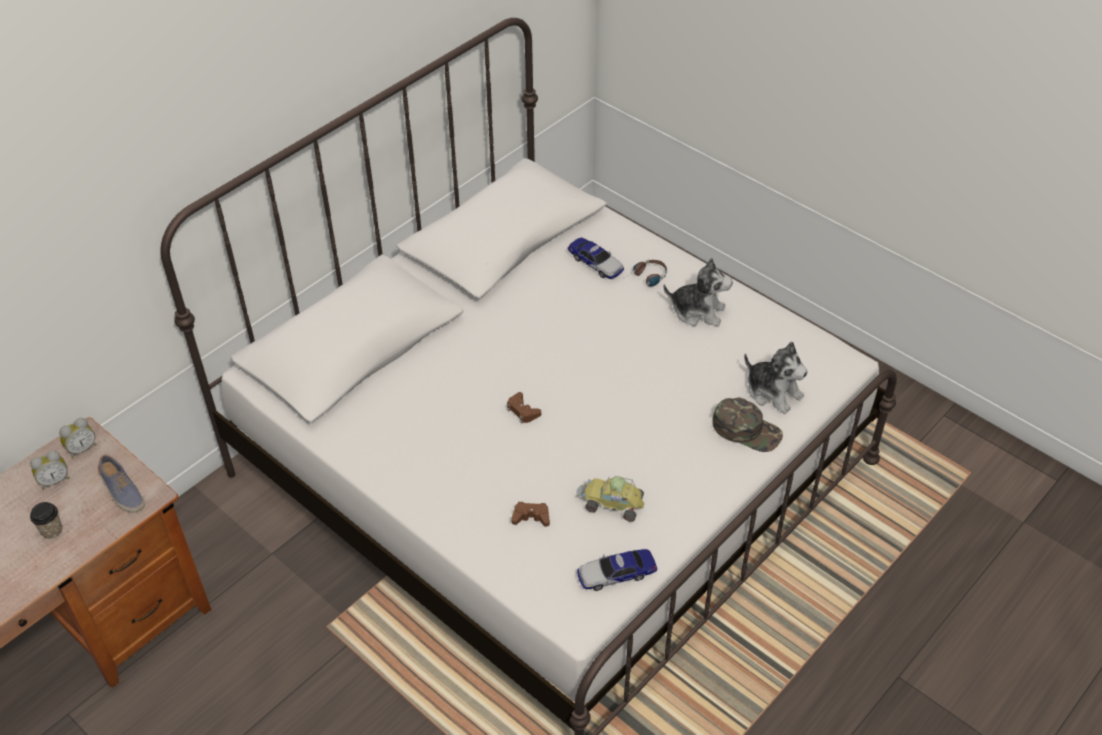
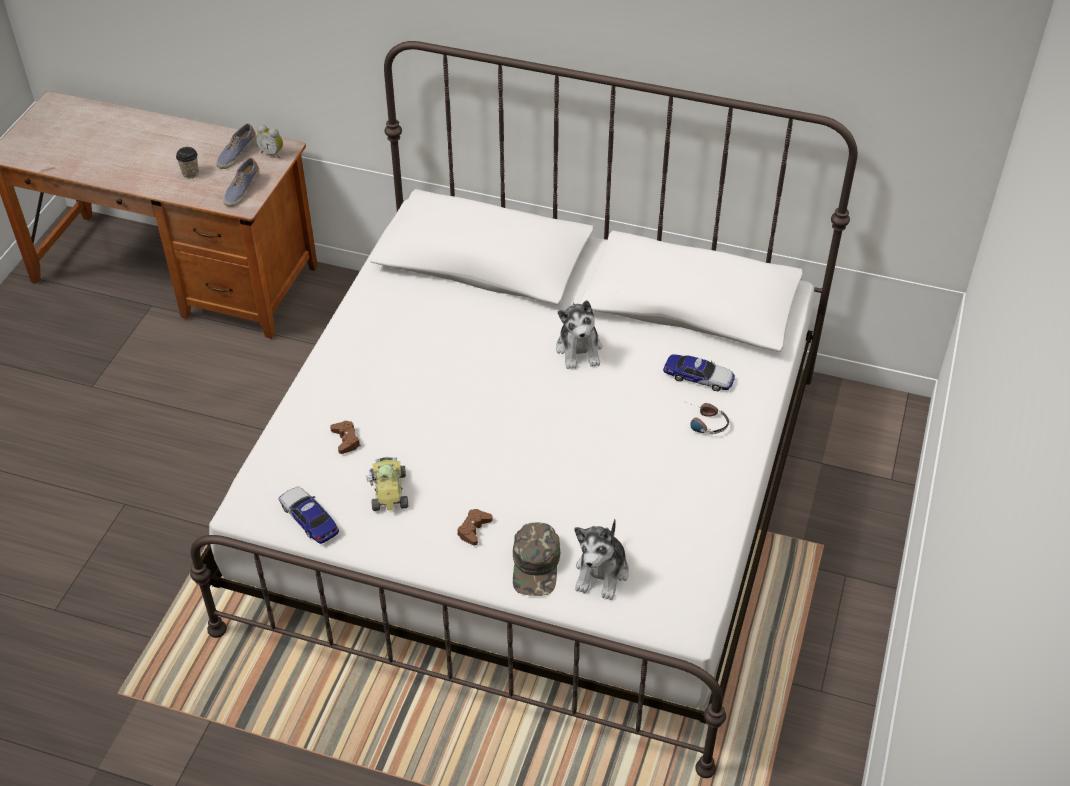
camera: 65 degrees right, 0 degrees up
alarm clock [30,451,70,490] -> shoe [216,123,257,169]
brown game controller [507,392,541,424] -> brown game controller moved to [457,509,493,546]
toy car [567,238,624,279] -> toy car turned 90 degrees counterclockwise [663,354,735,391]
plush toy [663,258,733,326] -> plush toy moved to [556,300,602,369]

